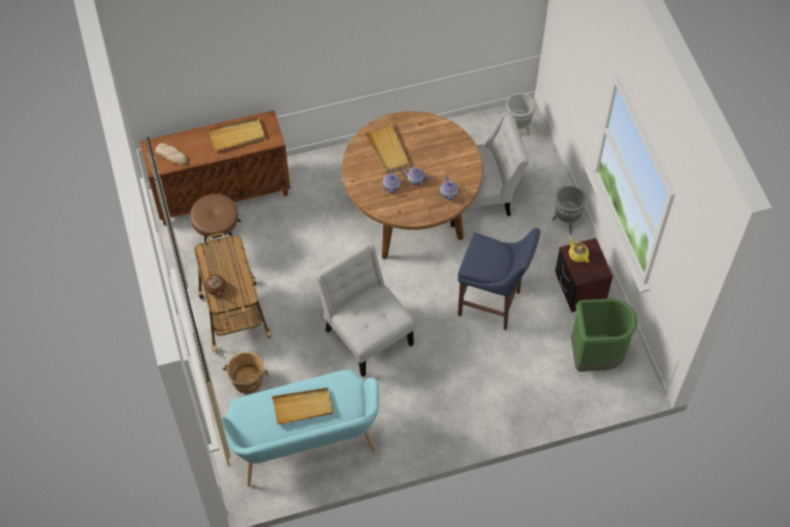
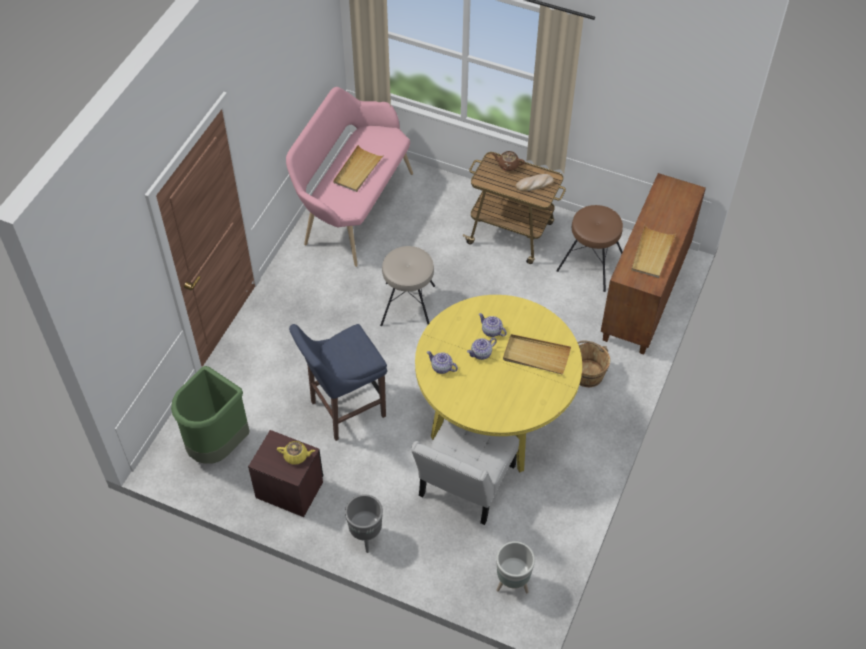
camera: 130 degrees right, 5 degrees down
bread [155,143,187,166] -> bread moved to [516,174,554,191]
turquoise bench [221,369,379,487] -> pink bench [286,87,413,267]
brown bucket [222,352,269,393] -> brown bucket moved to [577,340,610,387]
white chair [314,241,415,377] -> beige stool [380,246,435,326]
brown dining table [342,111,483,260] -> yellow dining table [415,295,582,473]

